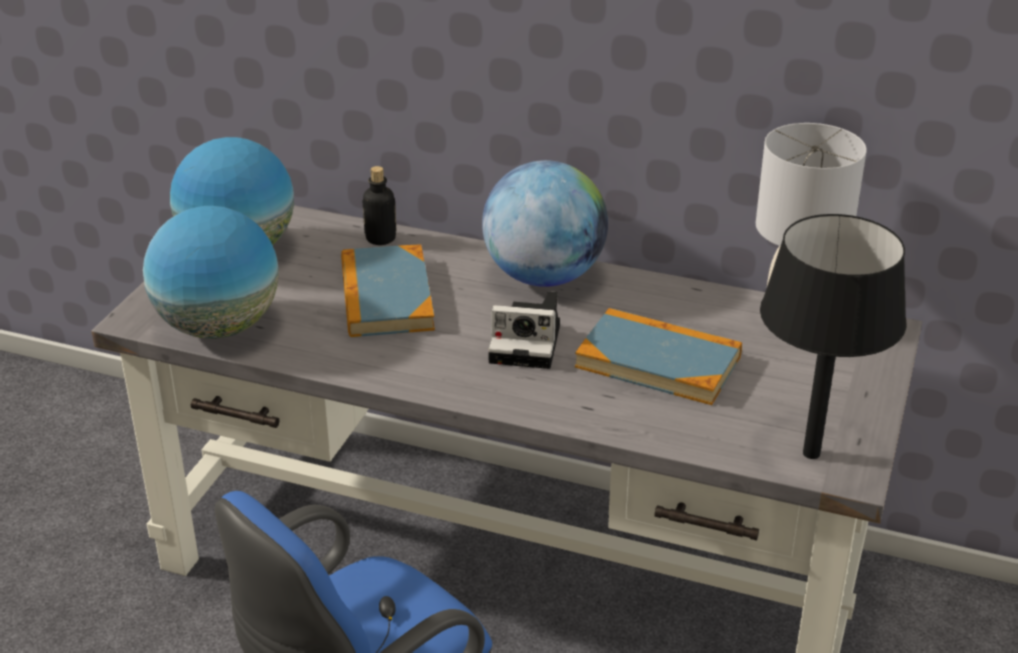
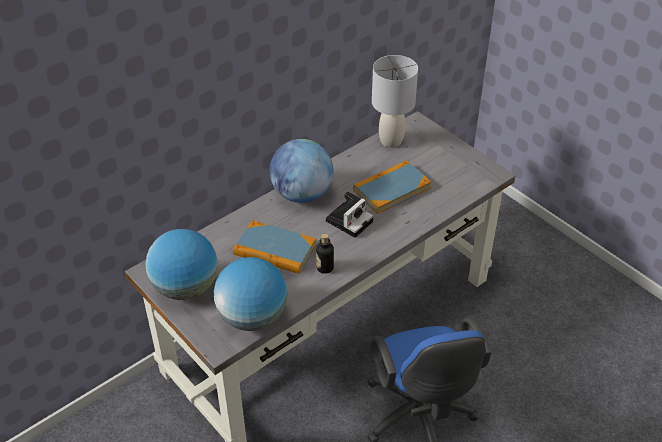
camera: 60 degrees left, 10 degrees up
bottle [362,166,397,245] -> bottle moved to [316,234,334,274]
black table lamp [760,214,906,459] -> none

